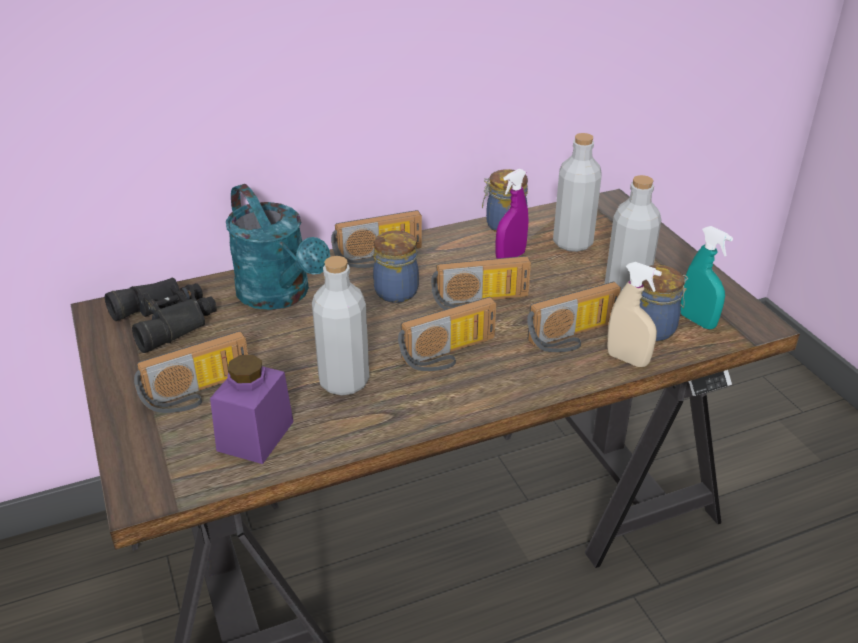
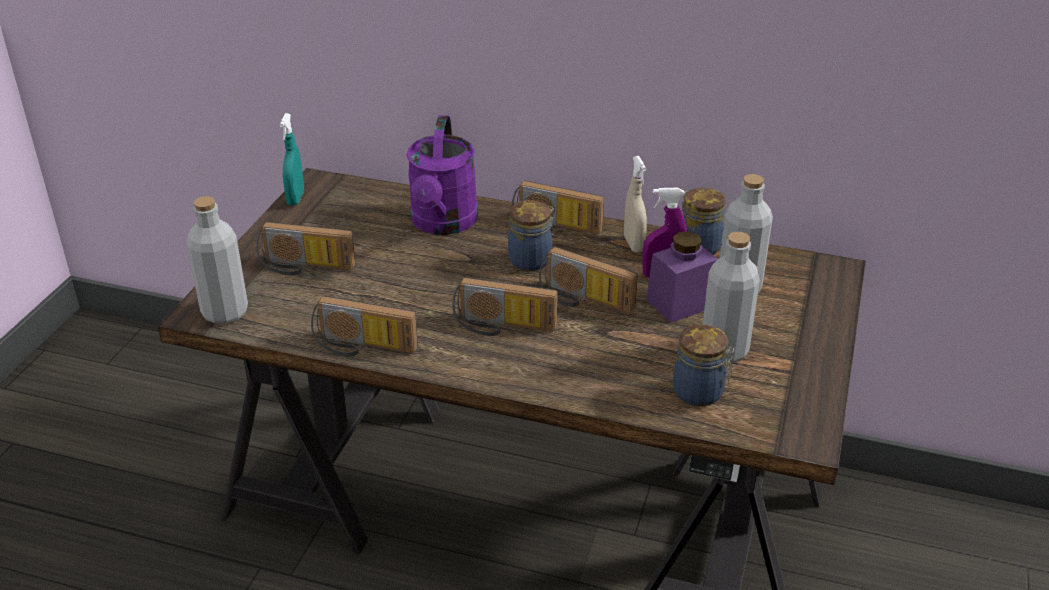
camera: 40 degrees right, 0 degrees up
black binoculars [105,277,217,353] -> none
purple jar [210,355,293,464] -> purple jar moved to [646,231,718,323]
turquoise watering can [226,184,330,310] -> purple watering can [407,115,478,235]
grey bottle [312,256,369,396] -> grey bottle moved to [186,196,248,324]
radio [527,282,621,353] -> radio moved to [311,296,418,357]
beige spray bottle [607,262,662,367] -> beige spray bottle moved to [624,156,647,253]
turquoise spray bottle [681,226,733,329] -> turquoise spray bottle moved to [280,113,304,205]

